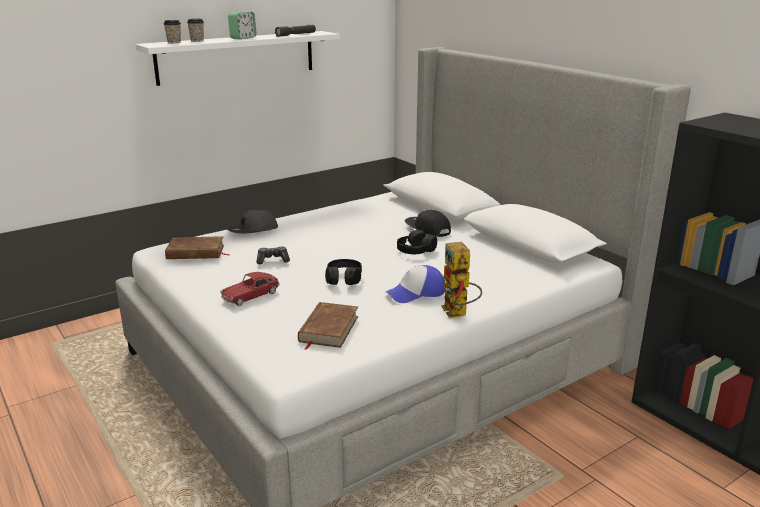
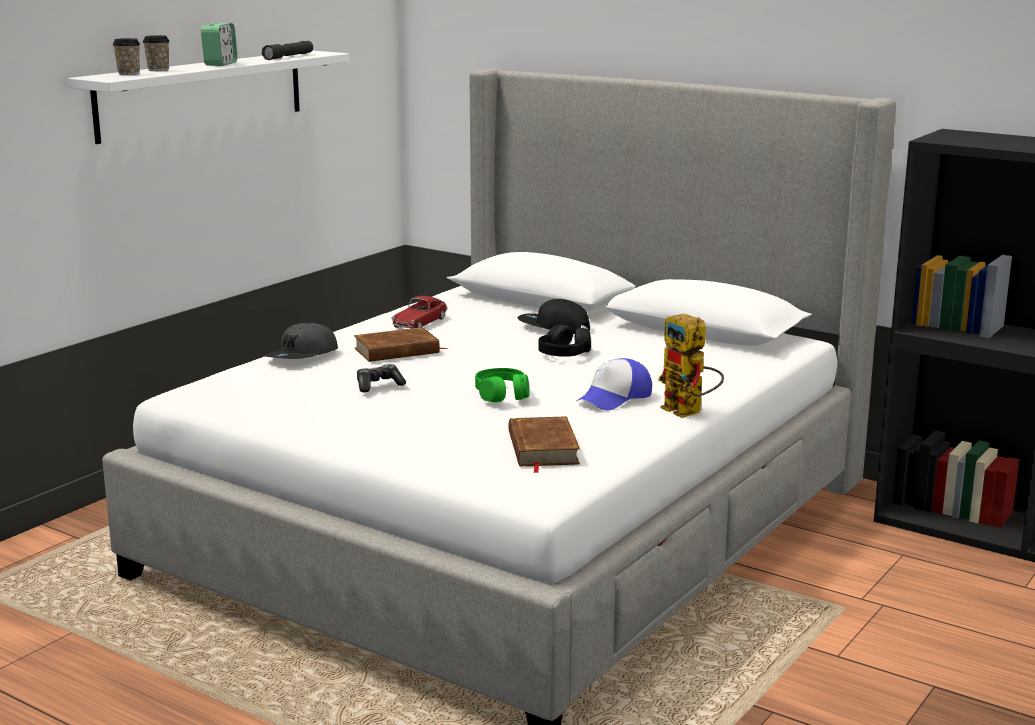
camera: 20 degrees left, 5 degrees down
brown book [165,236,230,259] -> brown book moved to [354,327,447,362]
toy car [220,272,280,306] -> toy car moved to [391,296,448,328]
black headphones [325,259,362,285] -> green headphones [475,368,530,402]

